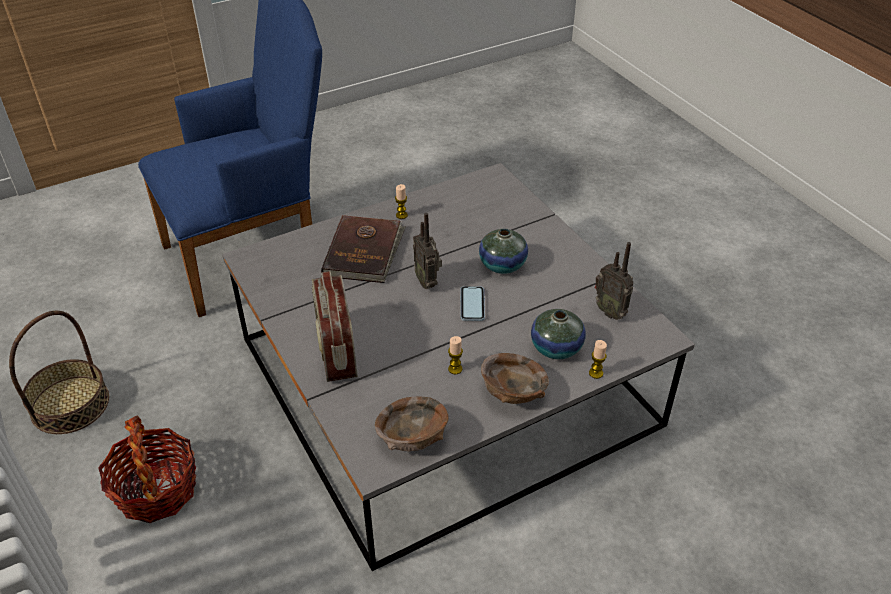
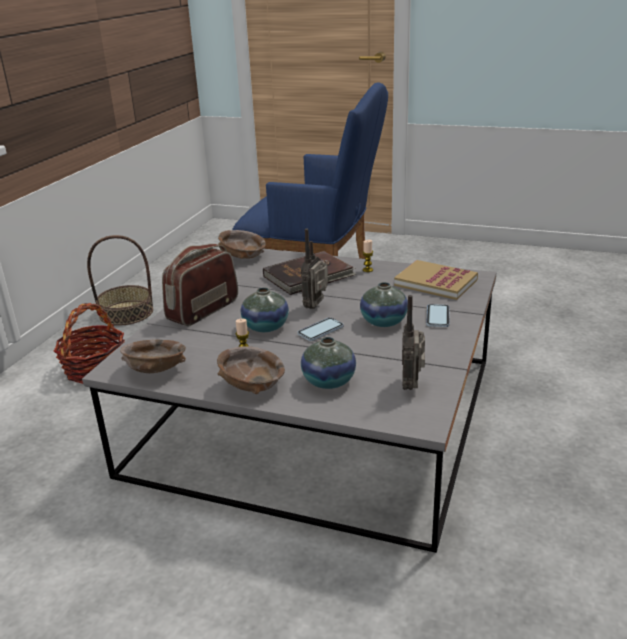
camera: 50 degrees right, 15 degrees down
candle [589,340,607,379] -> none
none -> brown bowl [218,230,266,259]
none -> vase [241,288,289,332]
none -> book [394,260,478,300]
none -> phone [426,304,450,327]

